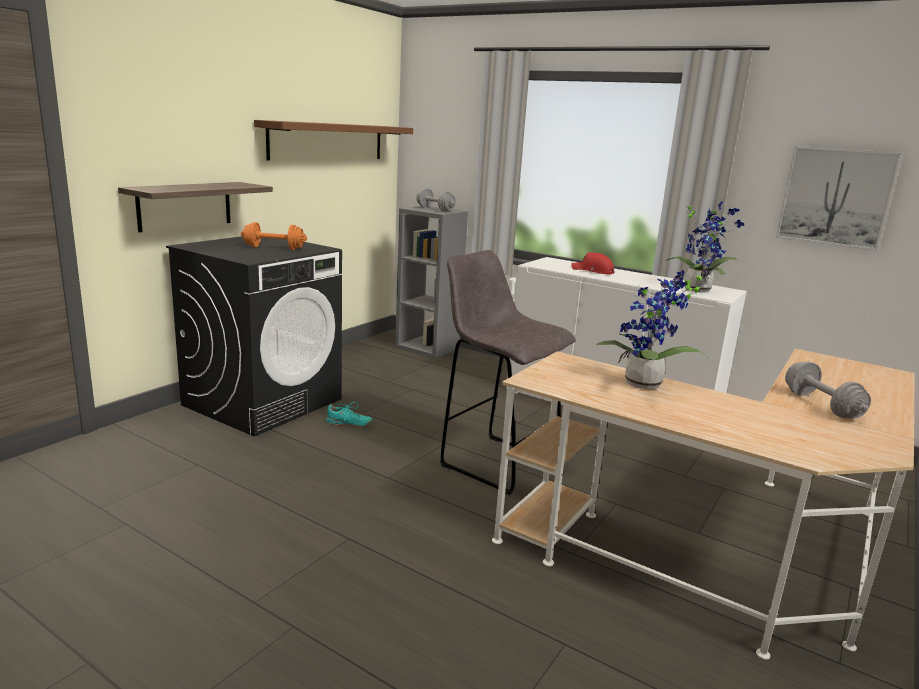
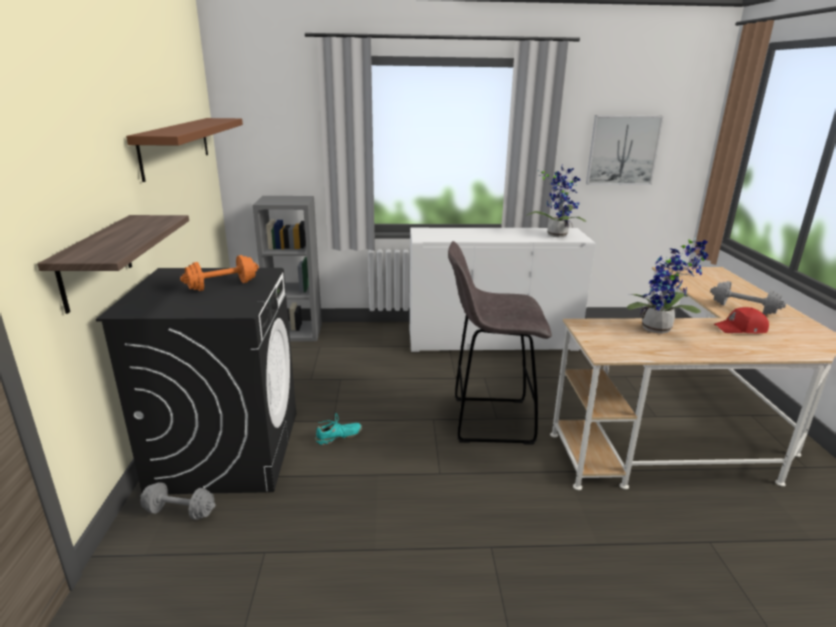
camera: 35 degrees left, 5 degrees up
grey dumbbell [416,188,456,212] -> grey dumbbell moved to [140,482,216,520]
red cap [571,252,615,274] -> red cap moved to [714,307,769,333]

